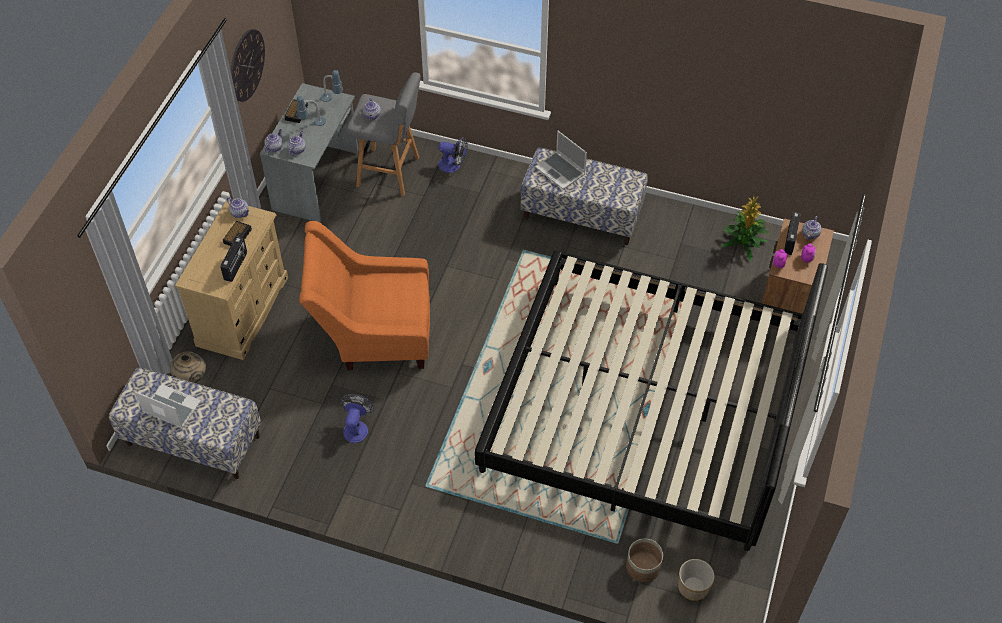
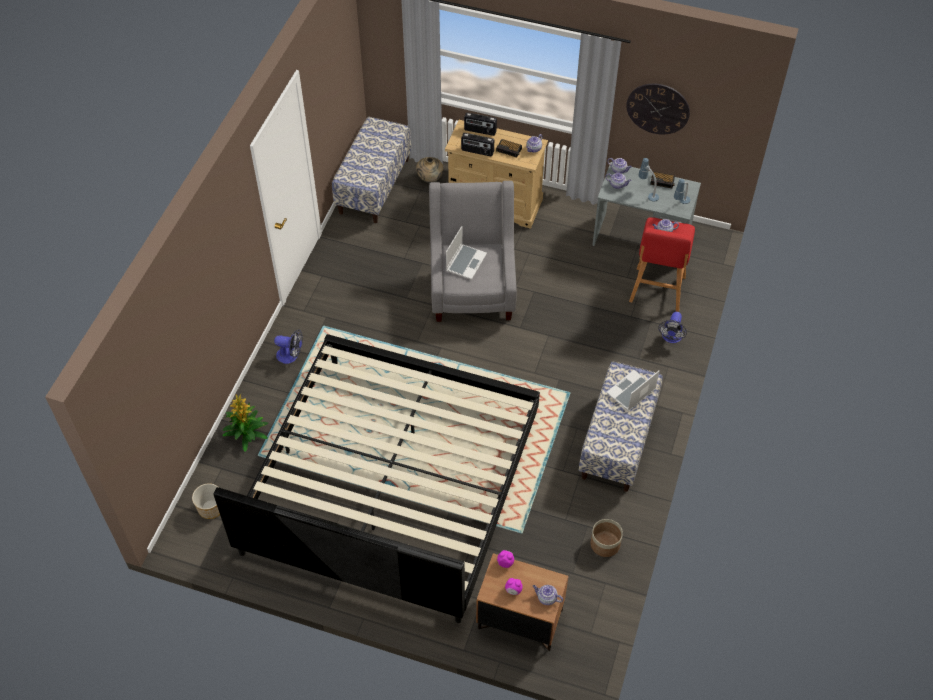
camera: 90 degrees right, 0 degrees up
laptop [135,384,201,428] -> laptop moved to [446,226,487,280]
orange armchair [299,221,430,370] -> grey armchair [429,181,517,322]
fan [340,394,374,443] -> fan moved to [274,329,303,364]
grey stool [347,72,421,196] -> red stool [629,217,695,312]
planter [626,539,663,582] -> planter moved to [591,519,623,557]
potted plant [722,196,770,261] -> potted plant moved to [222,394,268,452]
radio [784,212,800,255] -> radio moved to [464,112,497,136]

